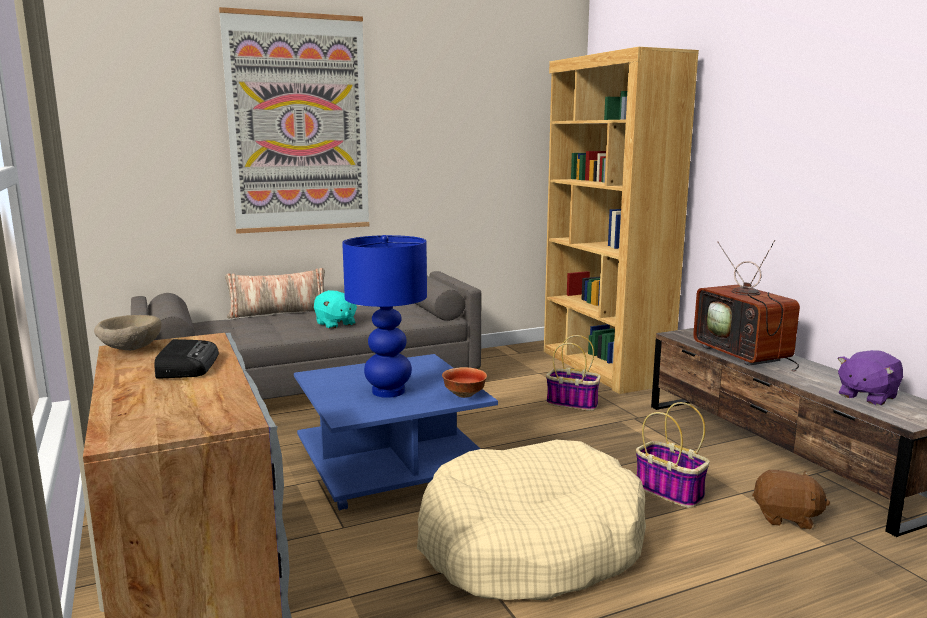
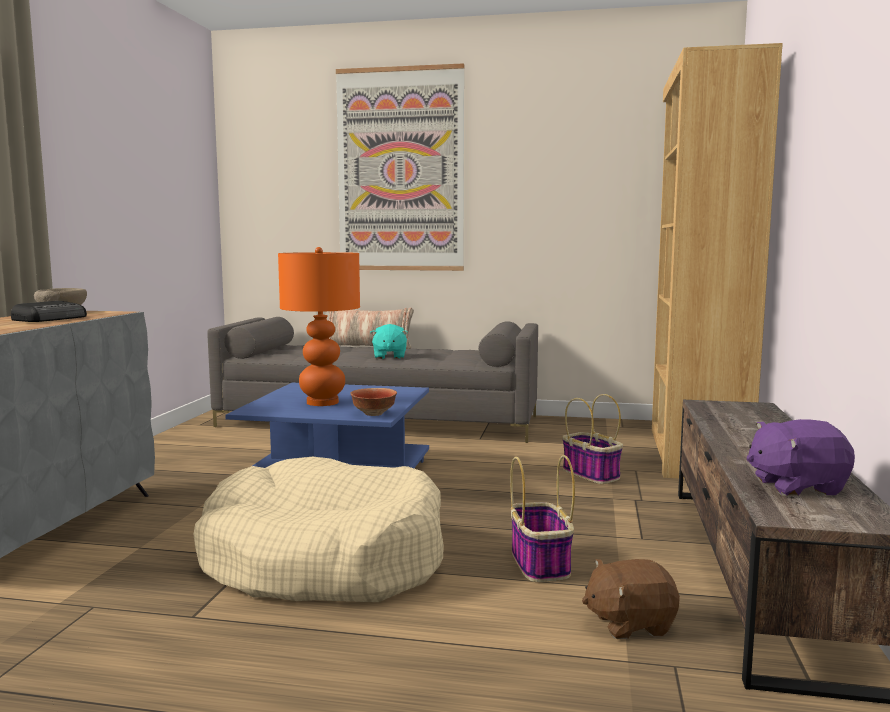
camera: 35 degrees right, 5 degrees down
blue table lamp [342,235,427,398] -> orange table lamp [278,247,360,406]
television [693,240,800,372] -> none
brown plush toy [752,470,830,529] -> brown plush toy turned 120 degrees clockwise [582,559,680,639]

